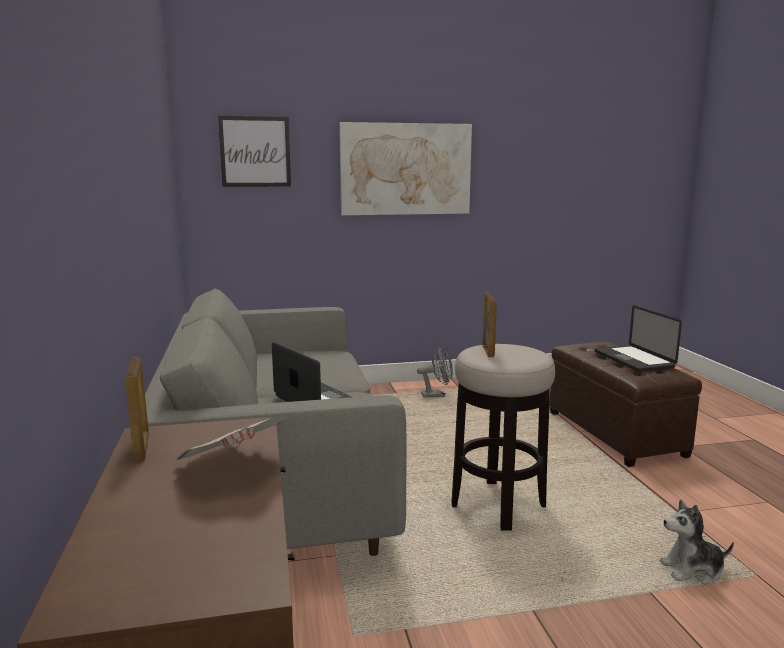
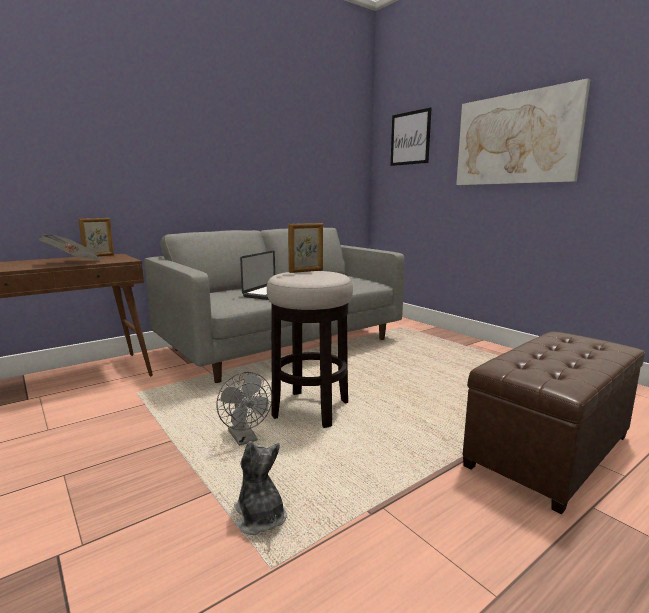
camera: 65 degrees right, 0 degrees up
grey fan [417,347,453,398] -> grey fan moved to [216,372,272,446]
laptop [595,305,682,372] -> none

